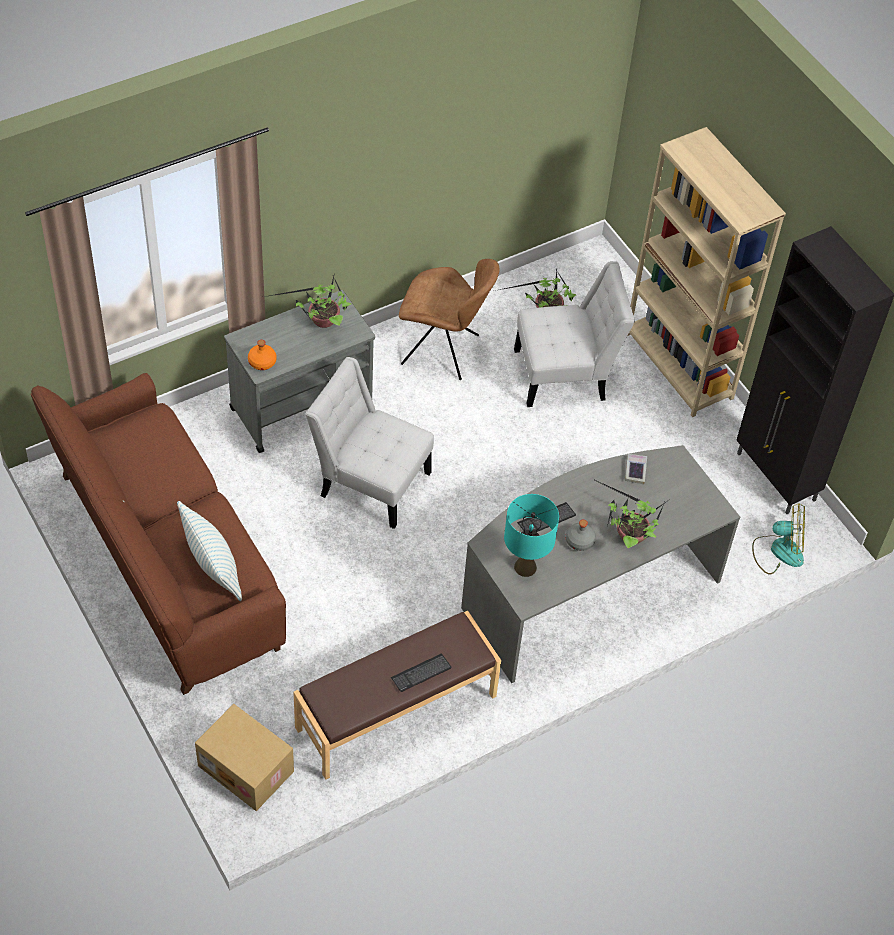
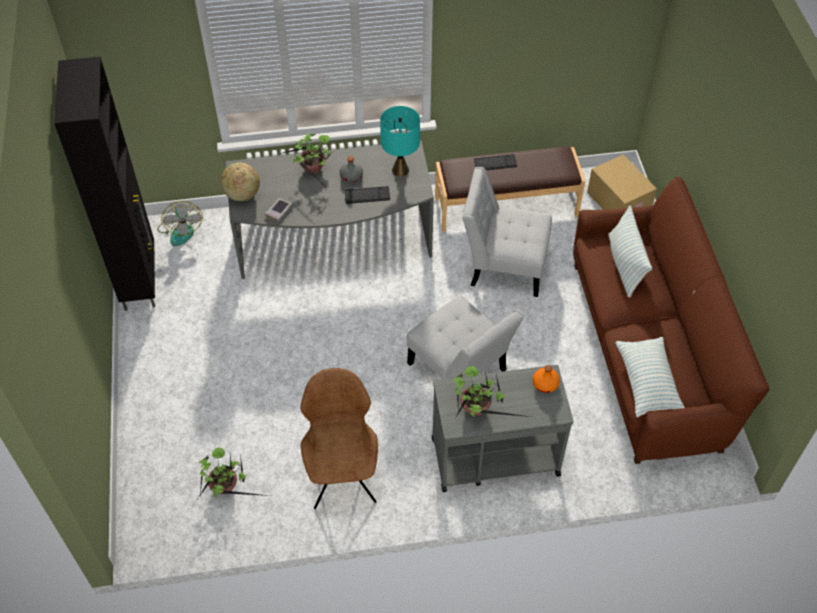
camera: 155 degrees left, 0 degrees up
brown chair [399,259,499,380] -> brown chair turned 45 degrees clockwise [300,368,378,509]
white chair [514,261,635,407] -> white chair moved to [462,167,552,297]
beige bookcase [628,127,786,417] -> none
fan [752,503,805,575] -> fan turned 135 degrees counterclockwise [157,201,203,246]
none -> globe [221,162,260,201]
none -> pillow [615,337,685,417]

